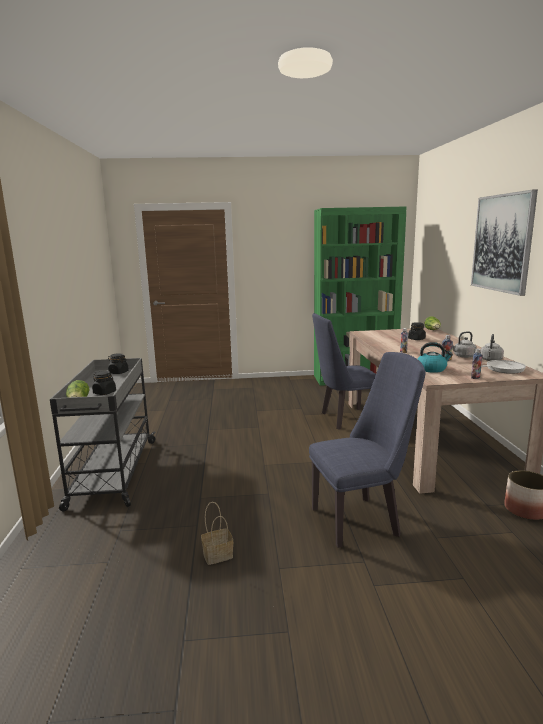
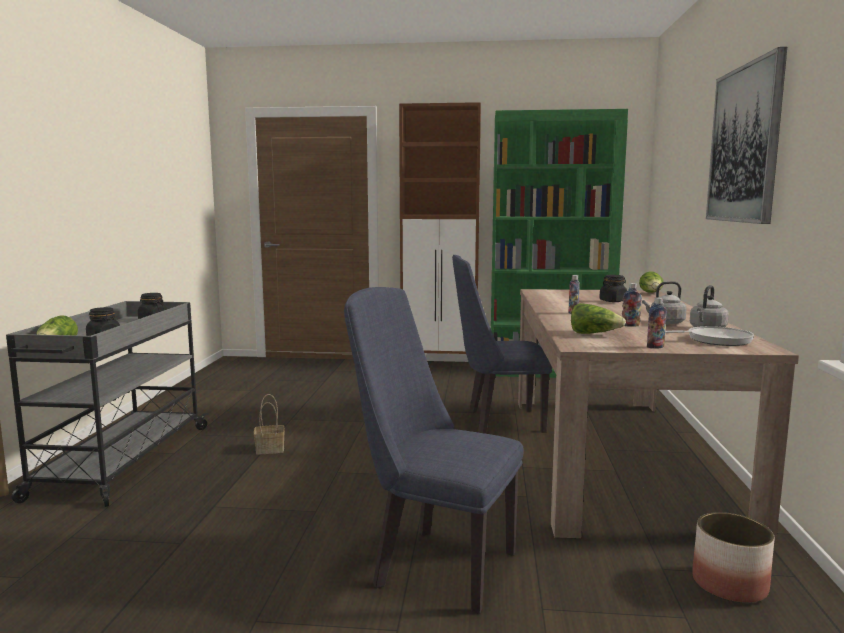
camera: 10 degrees right, 5 degrees down
basket [201,502,233,565] -> basket moved to [254,394,285,455]
blue chair [309,352,425,548] -> blue chair turned 150 degrees counterclockwise [344,287,524,614]
kettle [418,342,453,373] -> lettuce [571,303,626,334]
none -> brown cabinet [399,102,481,371]

